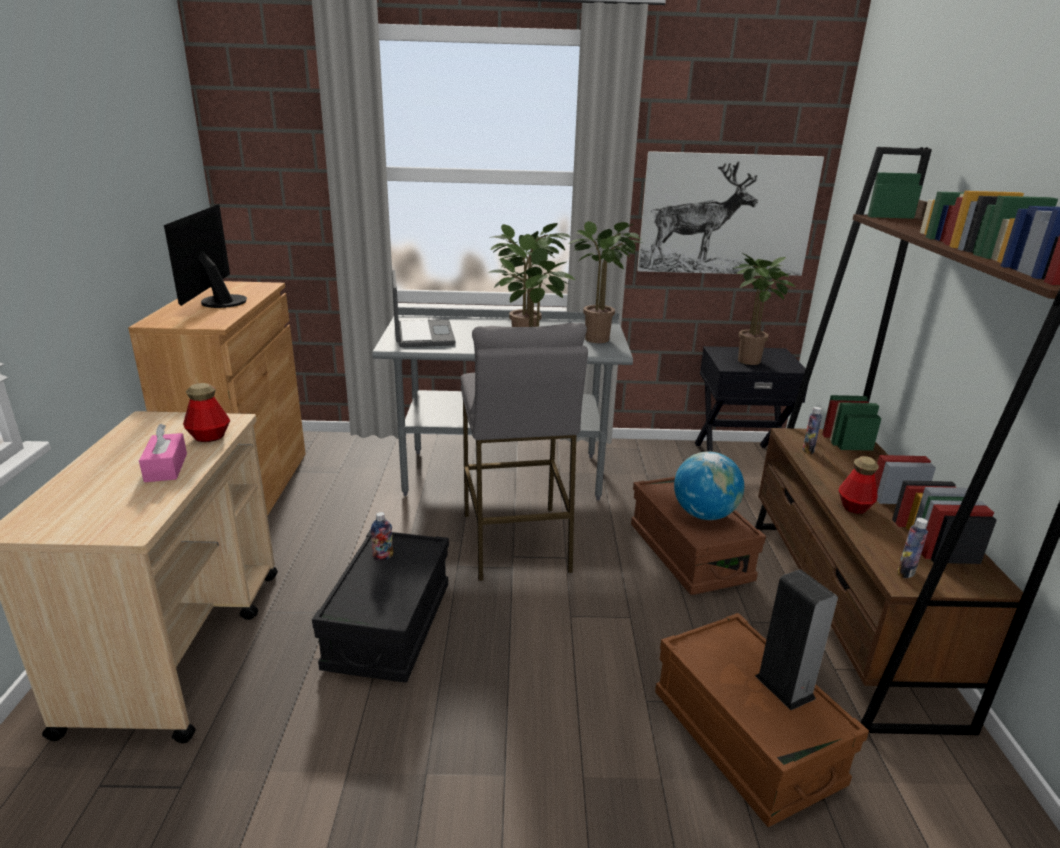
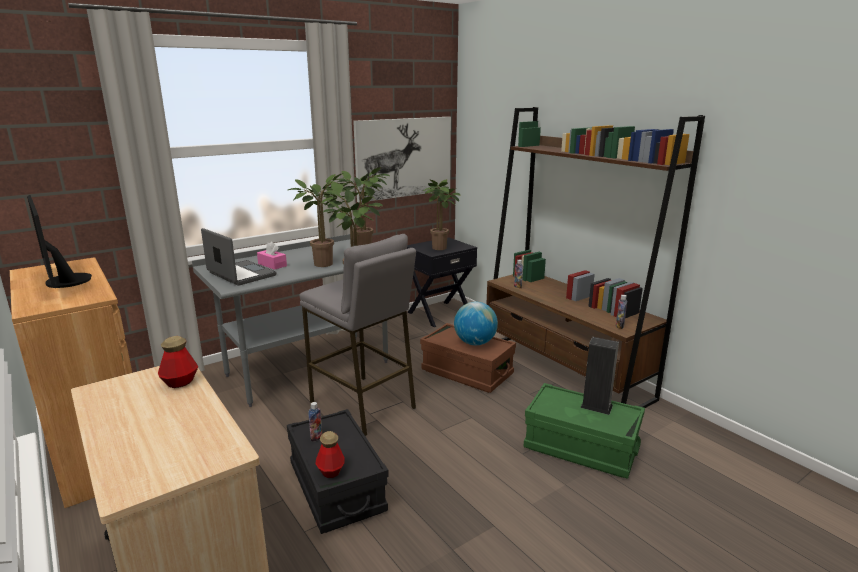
camera: 35 degrees left, 5 degrees down
pink tissue box [139,424,187,482] -> pink tissue box moved to [257,242,287,270]
brown storage box [655,613,869,827] -> green storage box [524,383,645,479]
bottle [838,456,879,514] -> bottle moved to [315,431,345,478]

